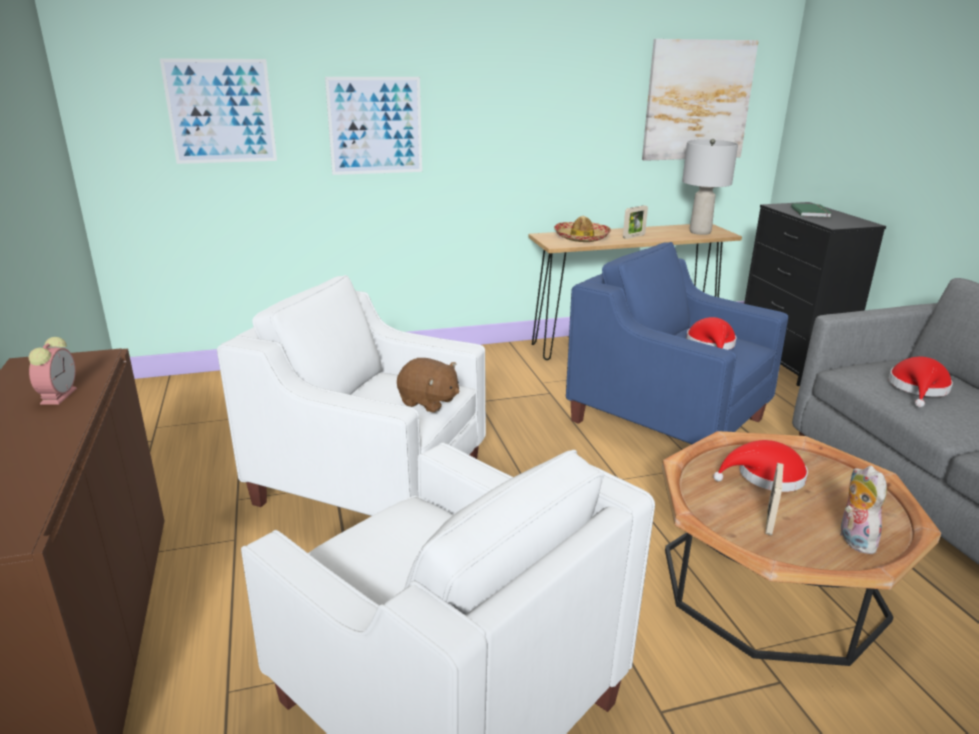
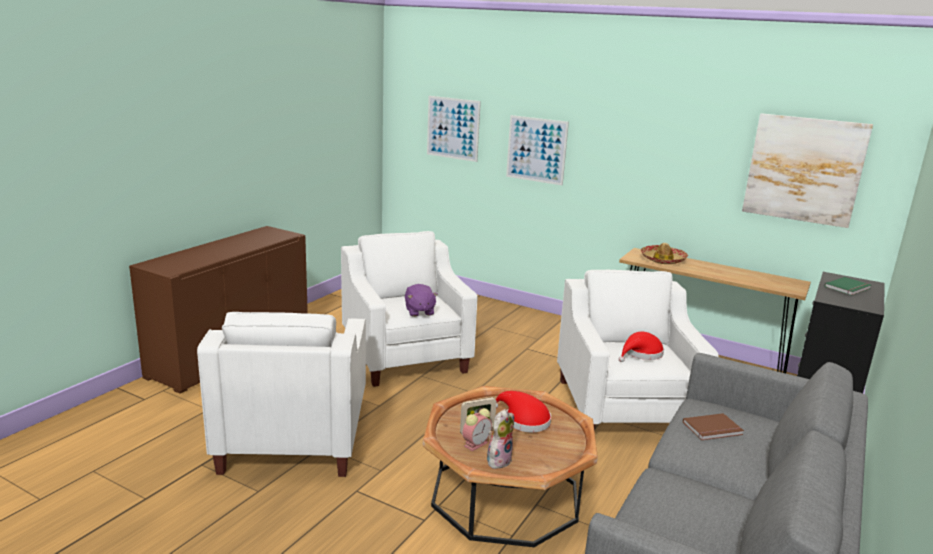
camera: 45 degrees right, 5 degrees down
alarm clock [28,337,77,405] -> alarm clock moved to [463,408,492,451]
brown plush toy [397,358,460,413] -> purple plush toy [405,284,438,317]
blue armchair [566,242,788,444] -> white armchair [557,270,719,430]
picture frame [623,205,648,239] -> none
grey table lamp [682,139,738,235] -> none
red hat [888,357,953,408] -> brown book [683,413,744,440]

